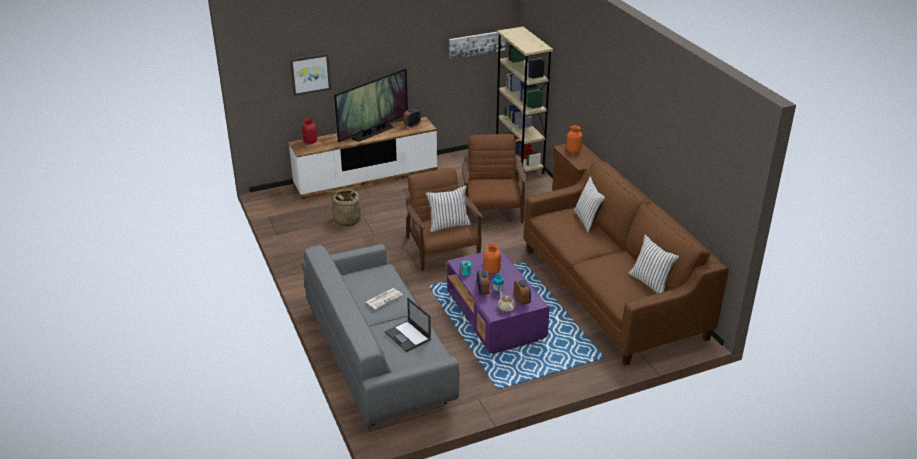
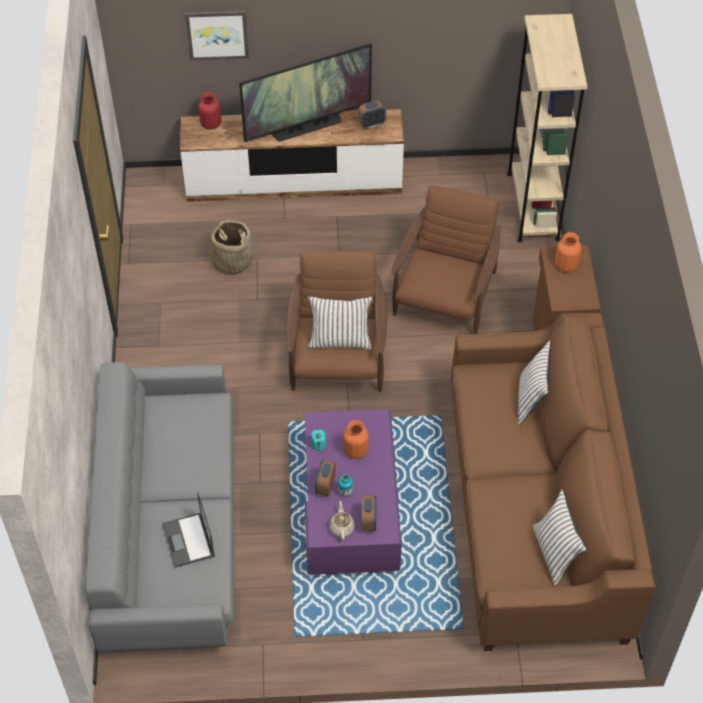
camera: 20 degrees right, 20 degrees up
newspaper [366,288,403,309] -> none
picture [449,32,506,59] -> none

